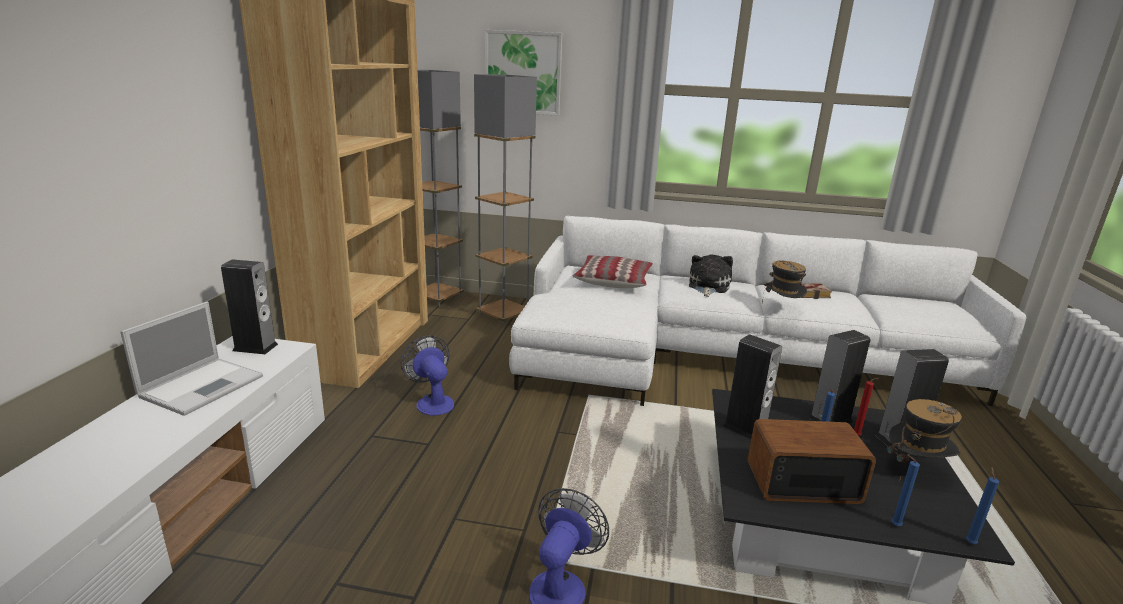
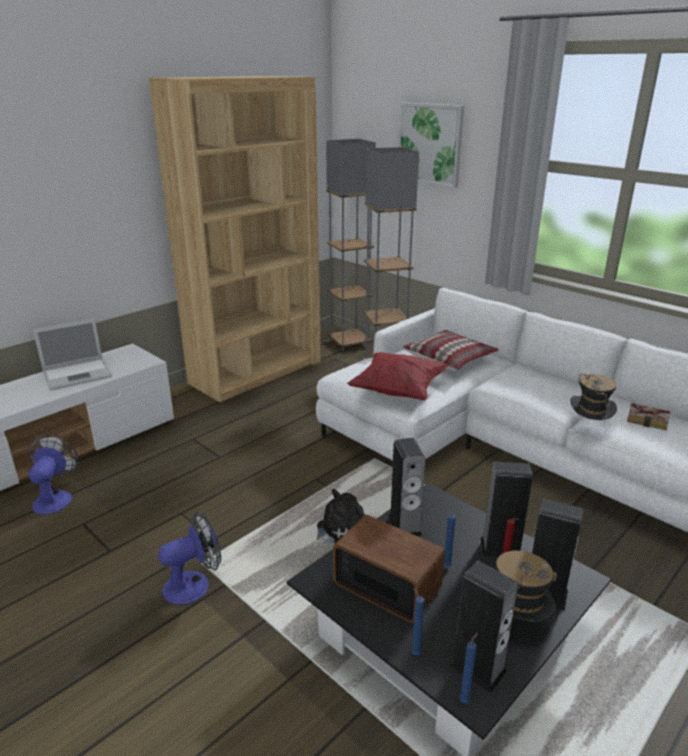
camera: 35 degrees right, 5 degrees up
speaker [221,259,278,354] -> speaker moved to [449,561,519,693]
fan [401,336,454,416] -> fan moved to [28,435,79,515]
plush toy [689,254,733,297] -> plush toy moved to [312,489,366,546]
none -> red pillow [347,352,449,400]

